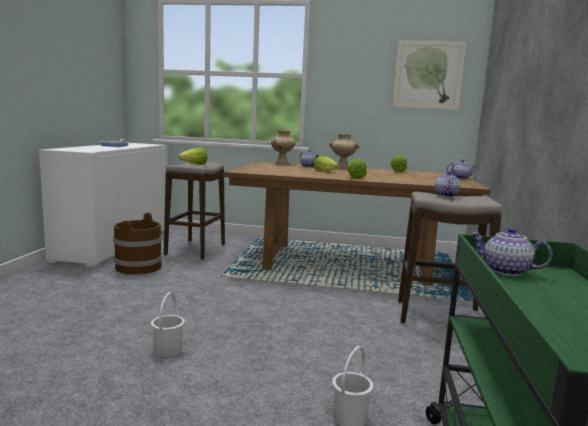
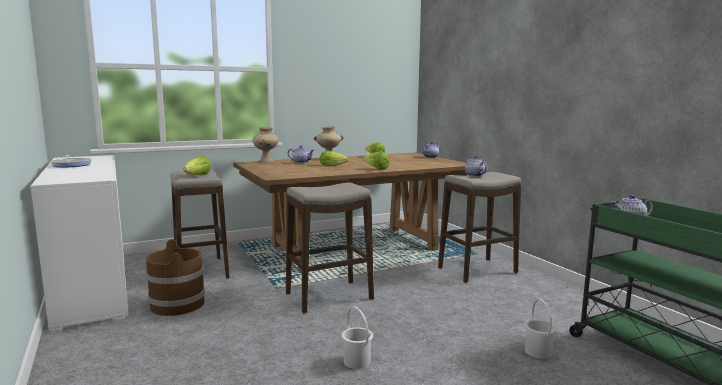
camera: 35 degrees left, 0 degrees up
picture [393,40,466,110] -> none
none -> stool [286,183,374,313]

